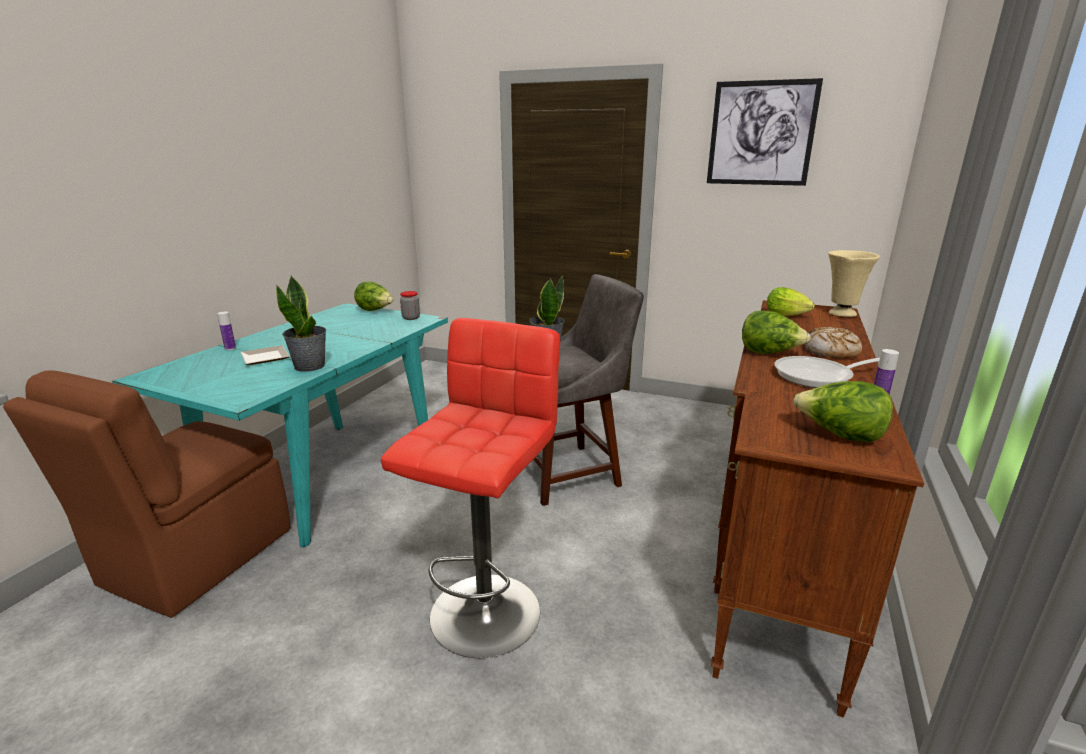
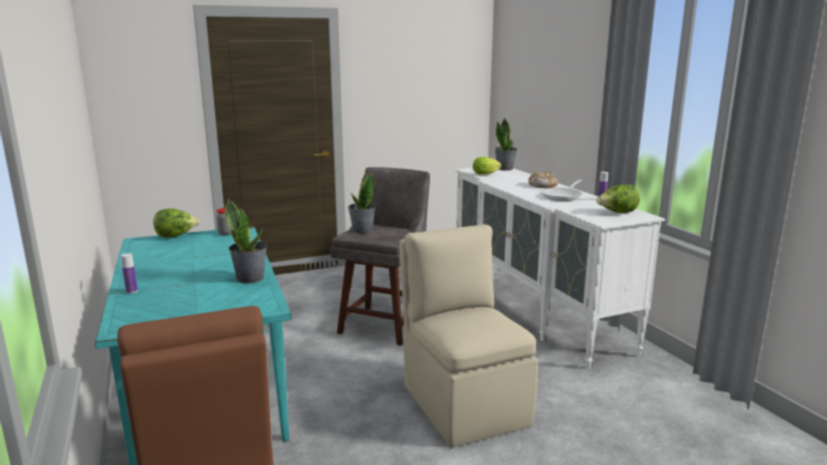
camera: 45 degrees left, 5 degrees down
plate [240,345,290,365] -> none
red stool [381,318,560,658] -> beige chair [400,224,538,447]
picture [707,78,823,186] -> none
brown cabinet [711,300,924,718] -> white cabinet [454,168,665,369]
lettuce [742,311,810,354] -> none
beige vase [828,250,880,317] -> potted plant [495,118,517,171]

